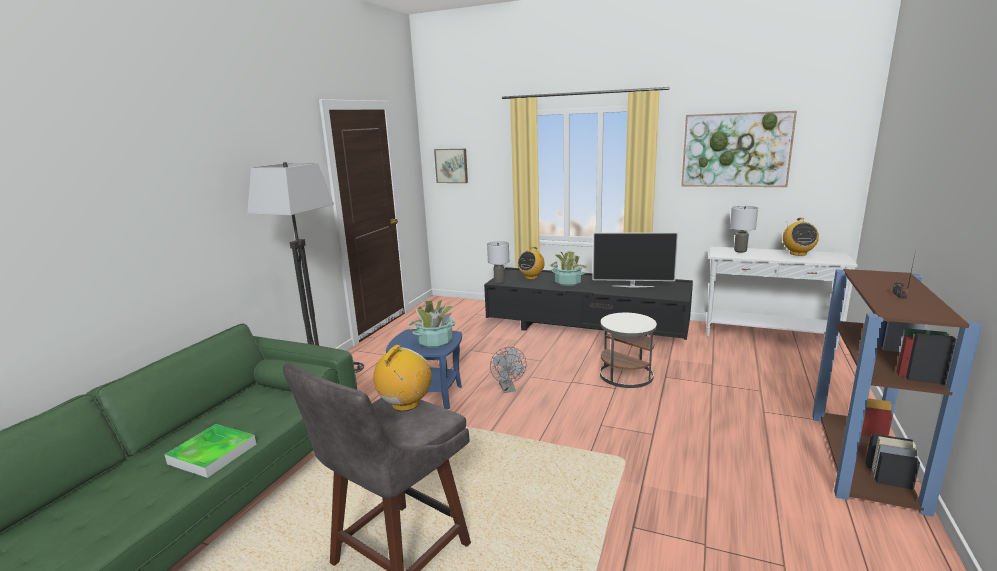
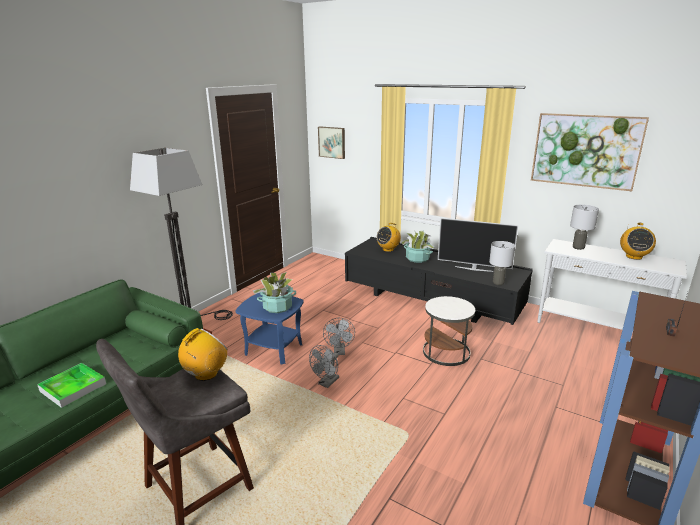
camera: 10 degrees right, 5 degrees up
white table lamp [487,241,509,284] -> white table lamp moved to [489,241,515,285]
none -> grey fan [309,345,339,388]

